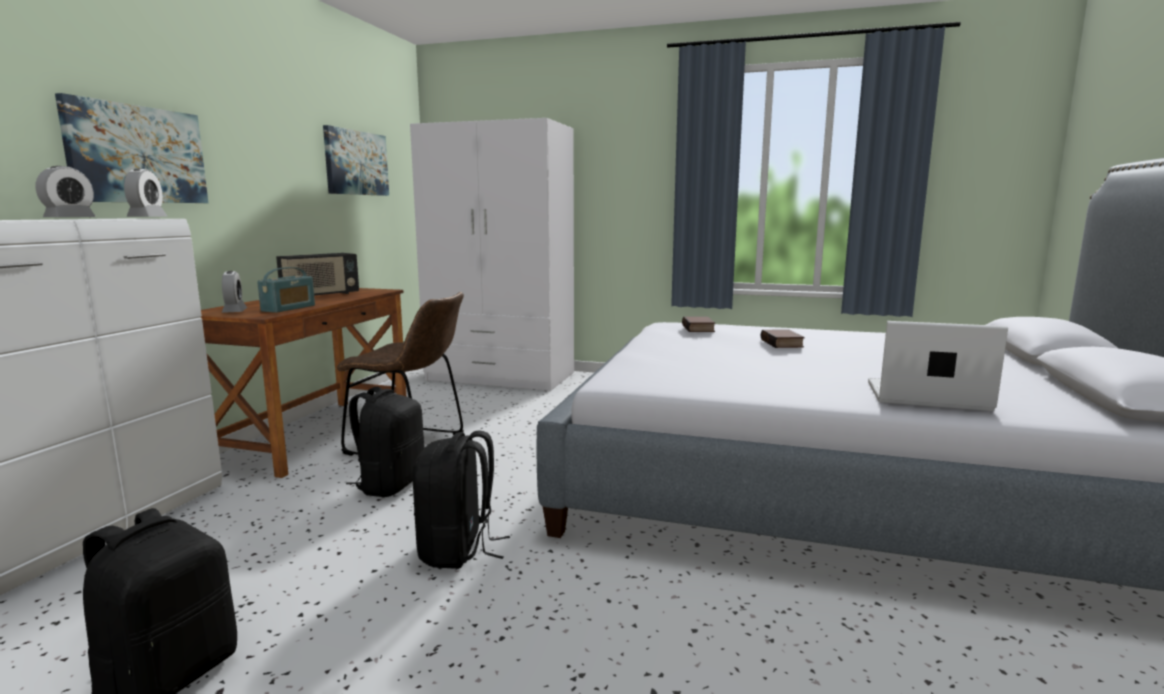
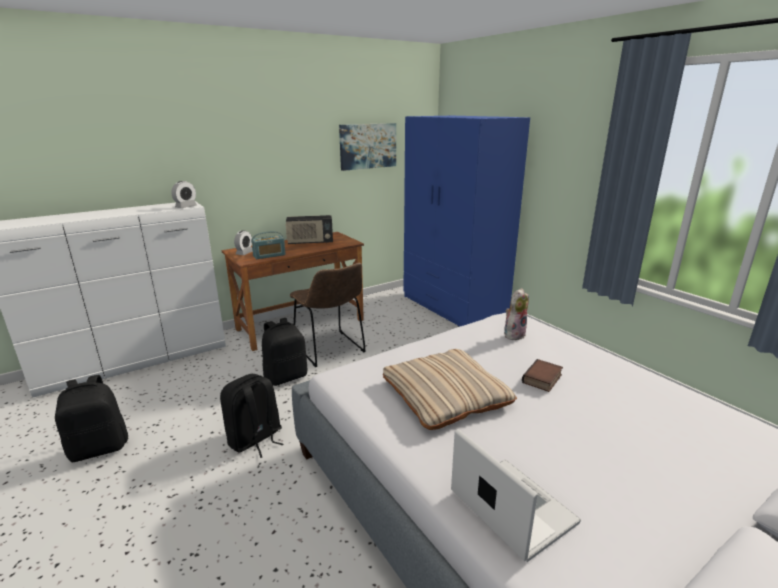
camera: 40 degrees right, 10 degrees up
alarm clock [35,166,96,217] -> none
picture [55,93,208,203] -> none
white wardrobe [410,118,574,391] -> blue wardrobe [403,116,530,326]
book [682,316,715,332] -> plush toy [504,288,529,340]
none -> beige pillow [383,349,517,430]

